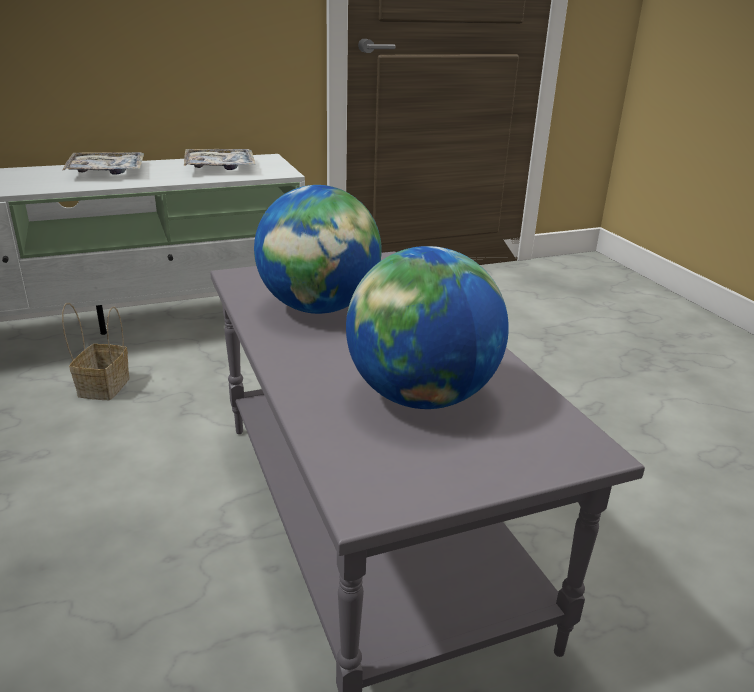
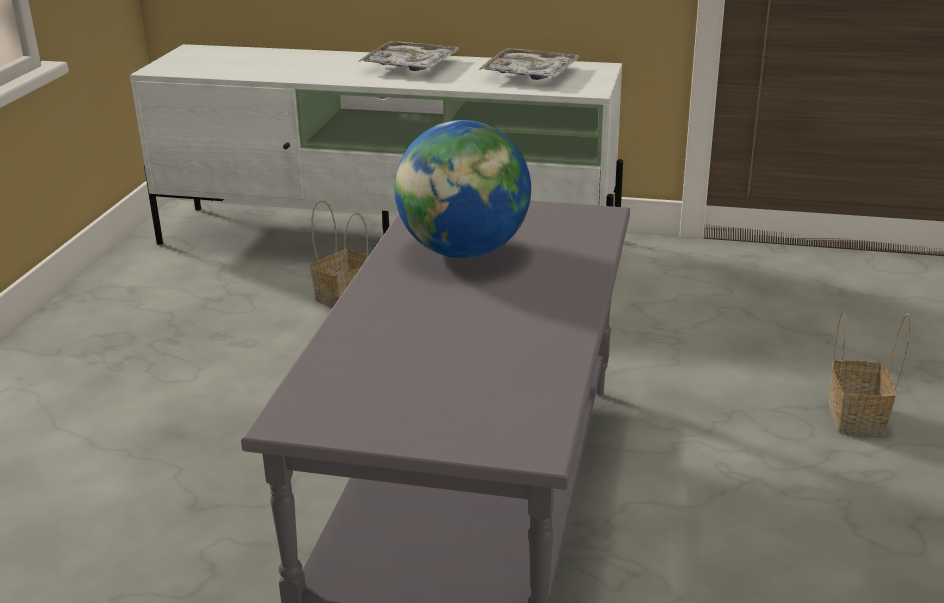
camera: 35 degrees right, 0 degrees up
globe [346,246,509,409] -> none
none -> basket [828,311,911,435]

